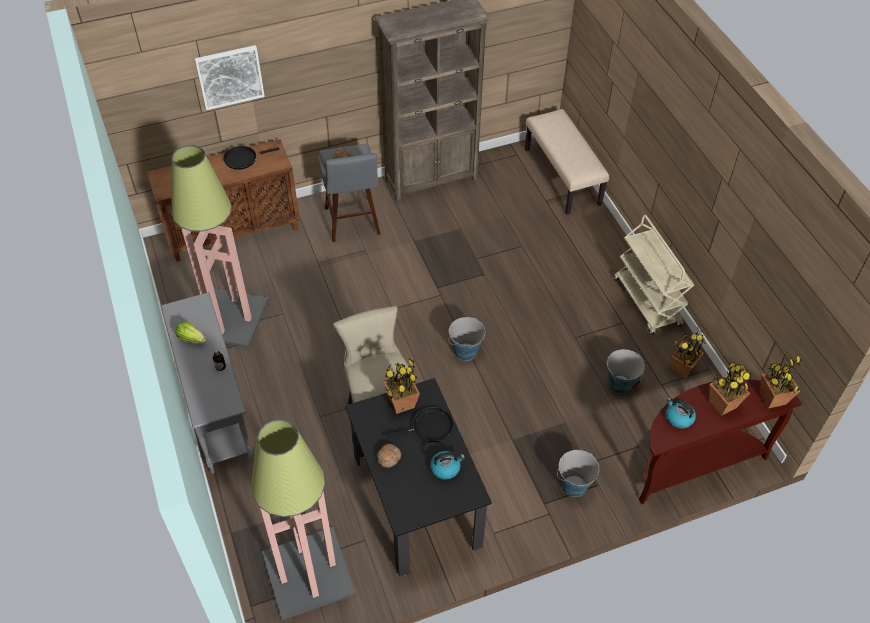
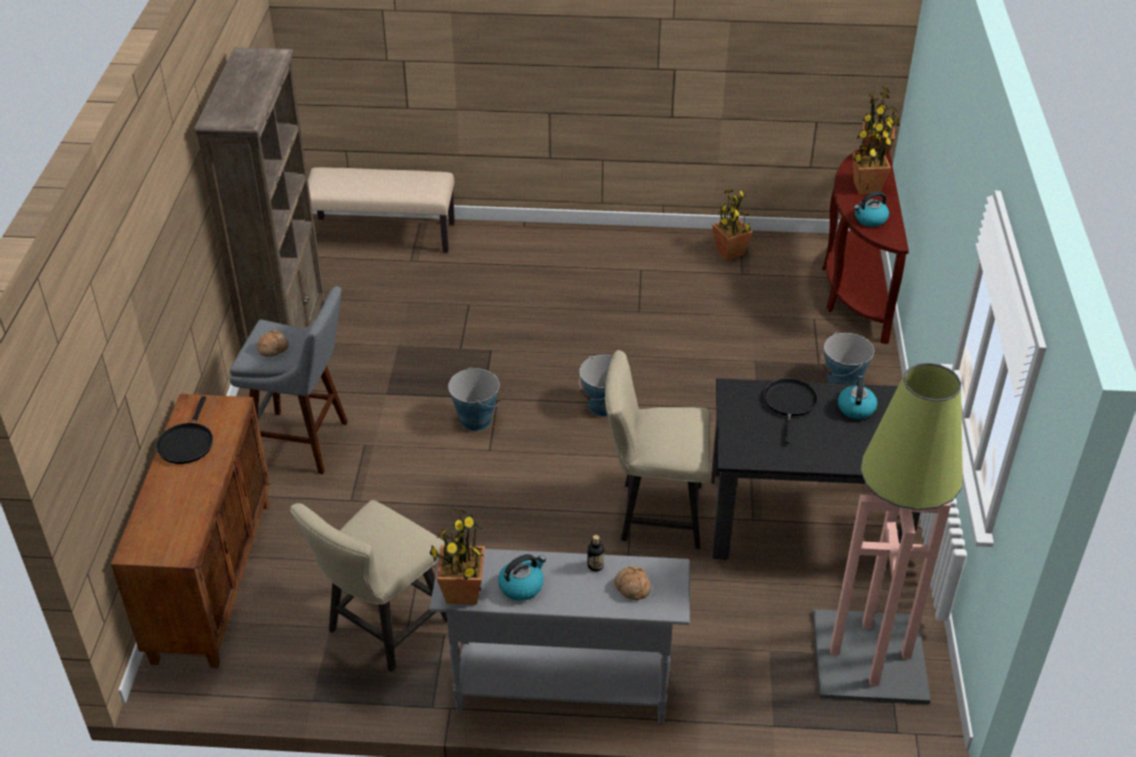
camera: 65 degrees left, 10 degrees down
floor lamp [171,145,269,348] -> beige chair [290,500,447,672]
lettuce [176,321,206,344] -> kettle [498,554,546,601]
picture [195,45,265,110] -> none
bread [377,444,401,468] -> bread moved to [614,566,651,601]
potted plant [383,359,420,414] -> potted plant moved to [429,509,485,604]
bucket [607,349,645,394] -> bucket moved to [448,367,501,431]
beige cart [614,215,694,335] -> none

